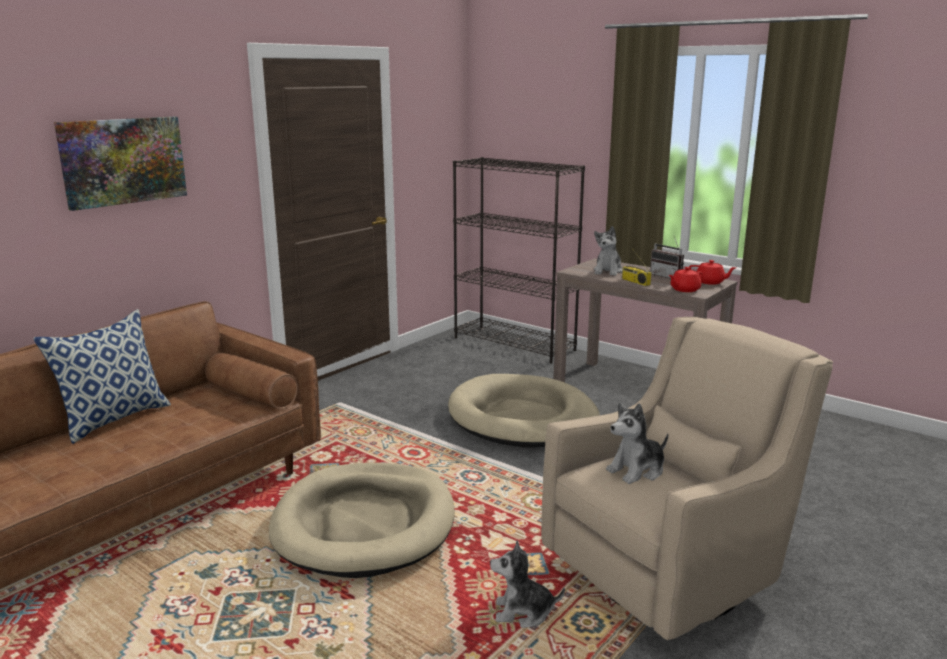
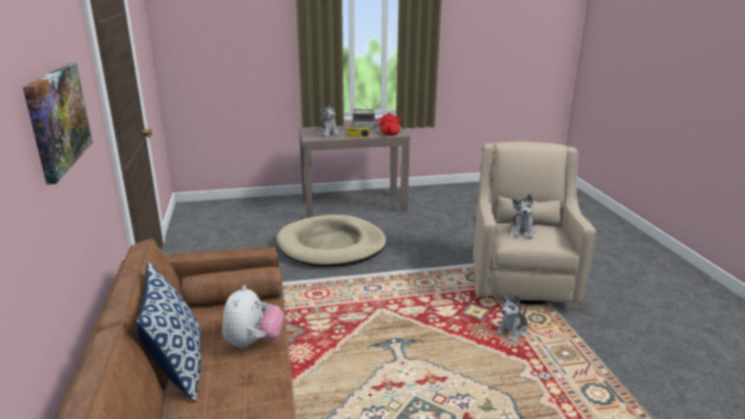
camera: 50 degrees left, 5 degrees up
beige dog bed [269,462,455,578] -> none
black bookcase [453,157,585,364] -> none
none -> plush toy [222,285,284,349]

